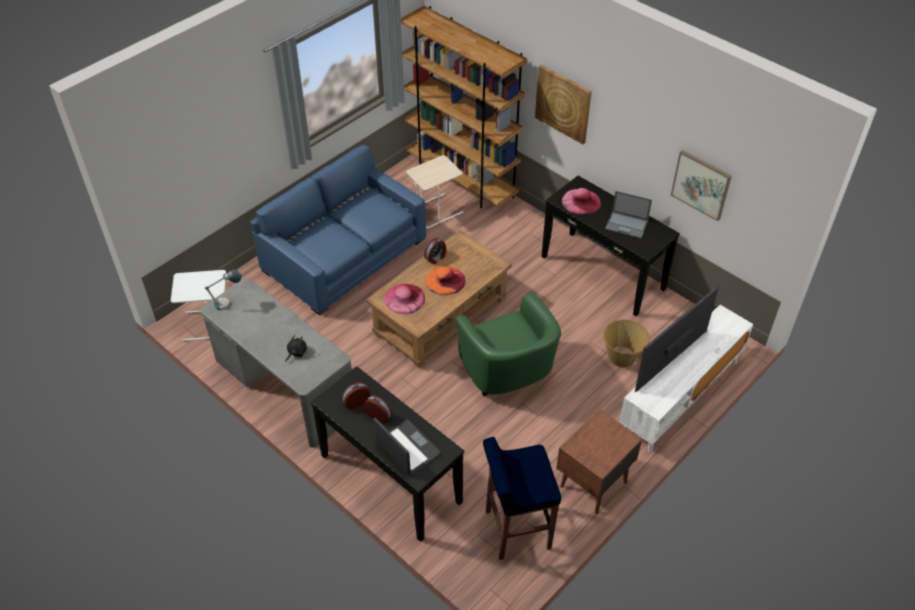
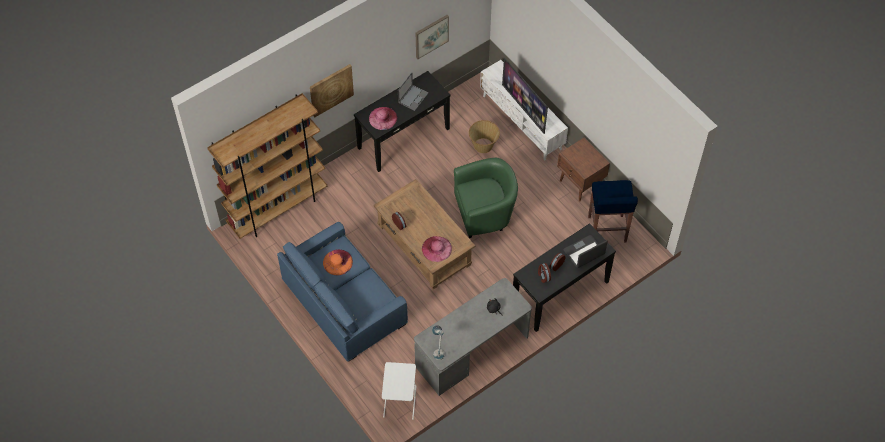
camera: 80 degrees left, 10 degrees up
beige side table [406,155,463,229] -> none
orange hat [425,266,466,295] -> orange hat moved to [323,249,353,275]

